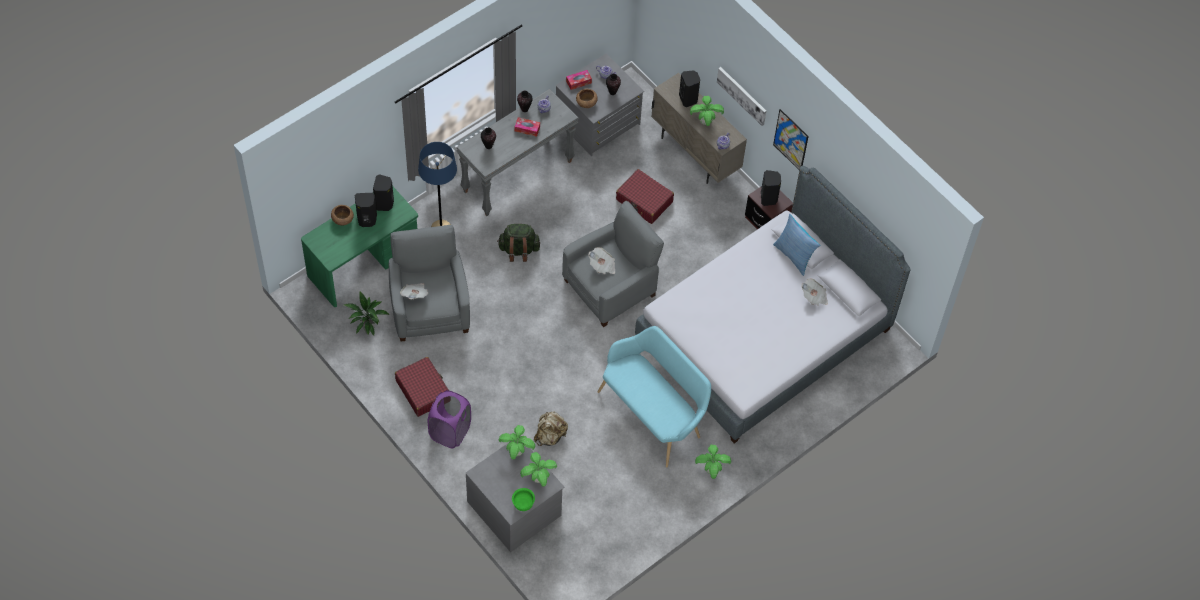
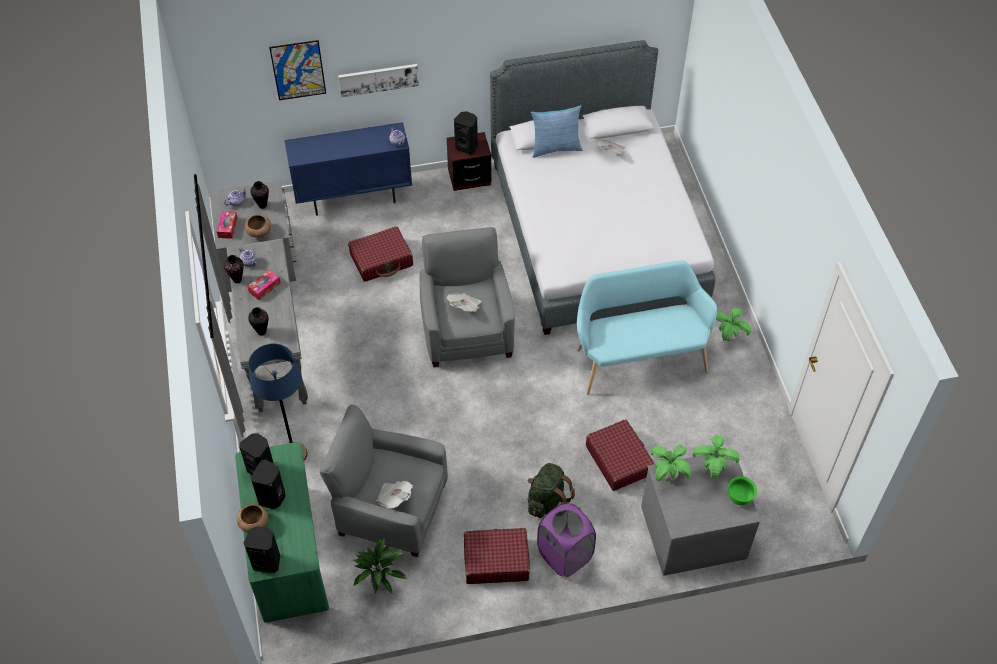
camera: 60 degrees left, 5 degrees down
green backpack [497,224,540,262] -> green backpack moved to [528,463,575,518]
beige backpack [534,411,568,446] -> red suitcase [586,419,655,491]
beige cabinet [651,73,747,184] -> blue cabinet [285,122,412,216]
black speaker [679,70,700,107] -> black speaker moved to [244,526,280,573]
potted plant [690,96,724,126] -> none
picture [773,109,809,170] -> picture moved to [269,40,326,100]

